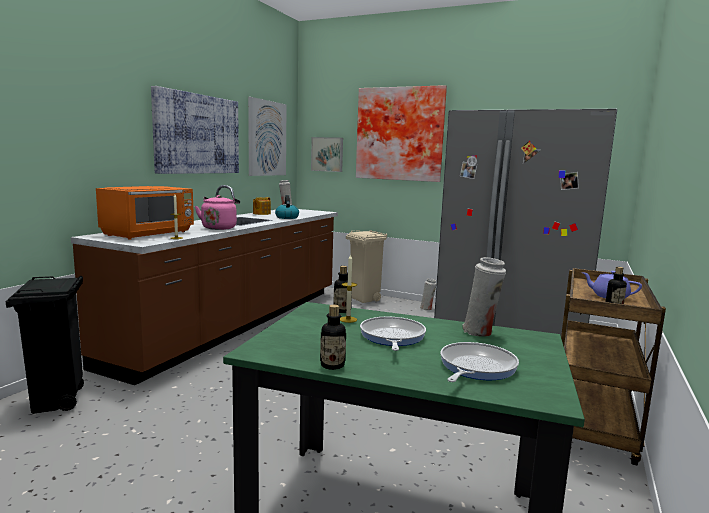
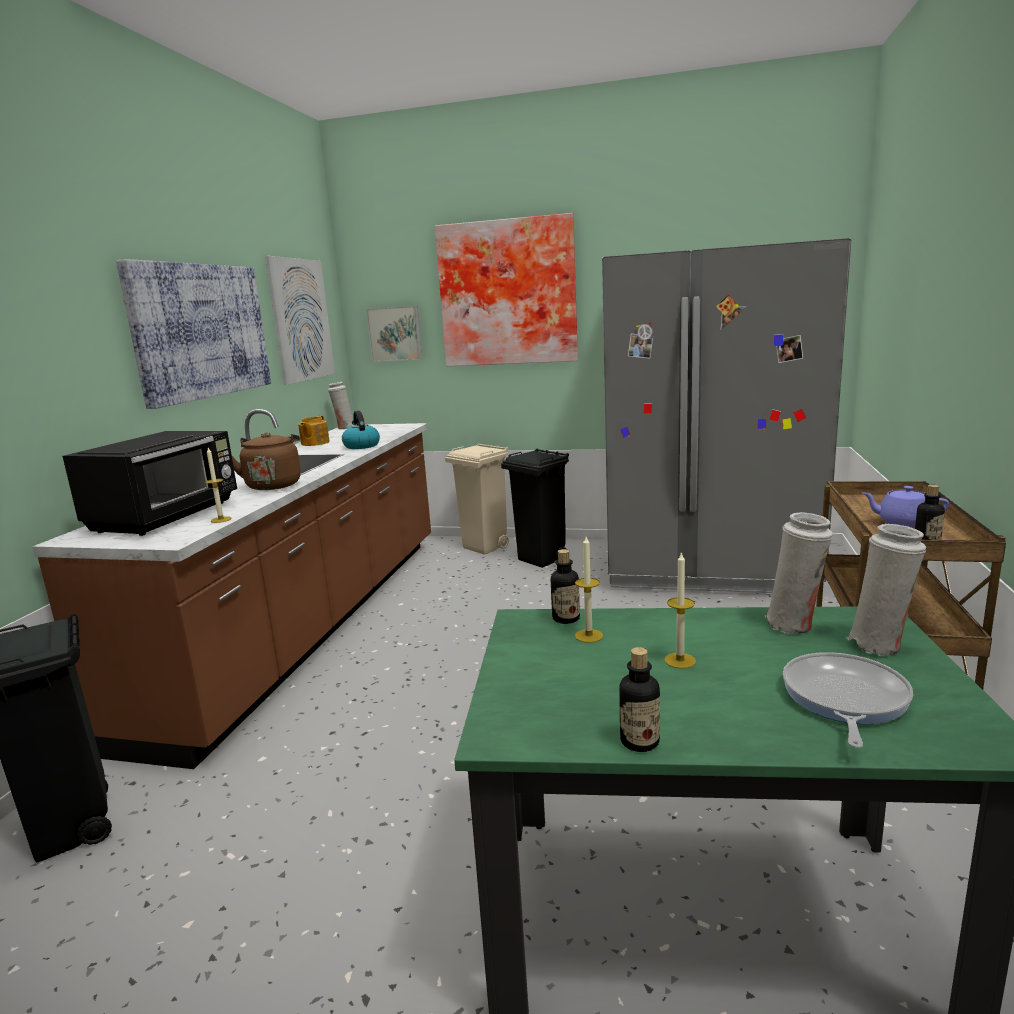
camera: 10 degrees left, 5 degrees up
orange microwave [96,186,194,239] -> black microwave [63,431,237,536]
pink kettle [195,195,240,230] -> brown kettle [232,432,301,490]
frying pan [360,317,426,351] -> candle [664,551,696,669]
white vase [420,278,437,310] -> white vase moved to [845,524,926,656]
none -> black trash can [501,448,569,568]

